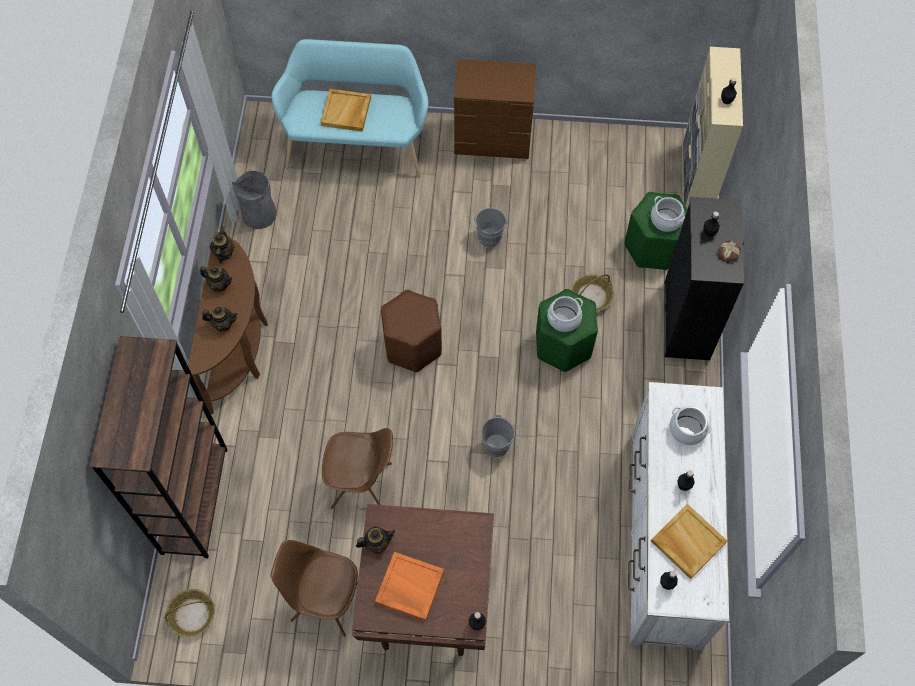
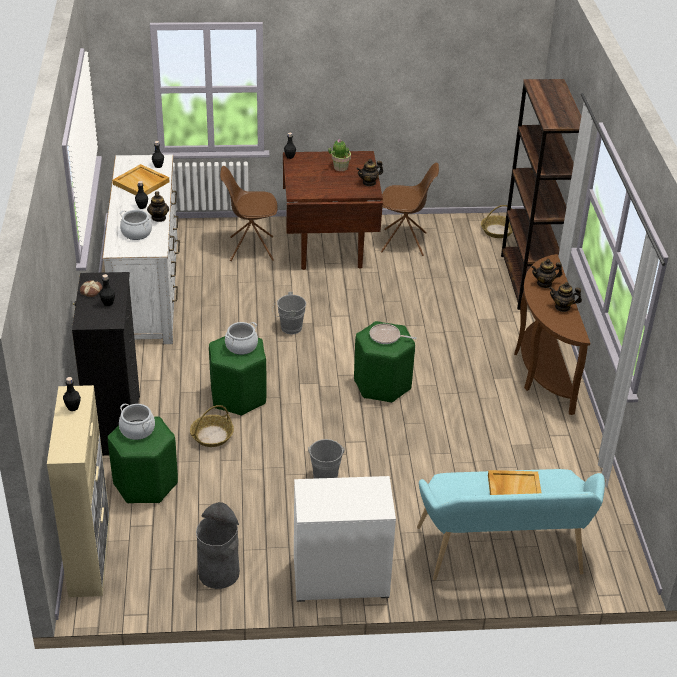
camera: 170 degrees right, 25 degrees down
teapot [210,227,235,264] -> teapot moved to [147,191,169,222]
grey trash can [232,170,276,229] -> grey trash can moved to [196,502,240,589]
brown chair [322,428,393,509] -> brown chair moved to [220,166,278,261]
orange tray [375,552,444,621] -> potted plant [328,139,351,171]
brown stool [381,290,442,372] -> green stool [354,321,415,403]
brown dresser [454,59,536,159] -> white dresser [294,476,396,602]
none -> frying pan [370,324,417,344]

